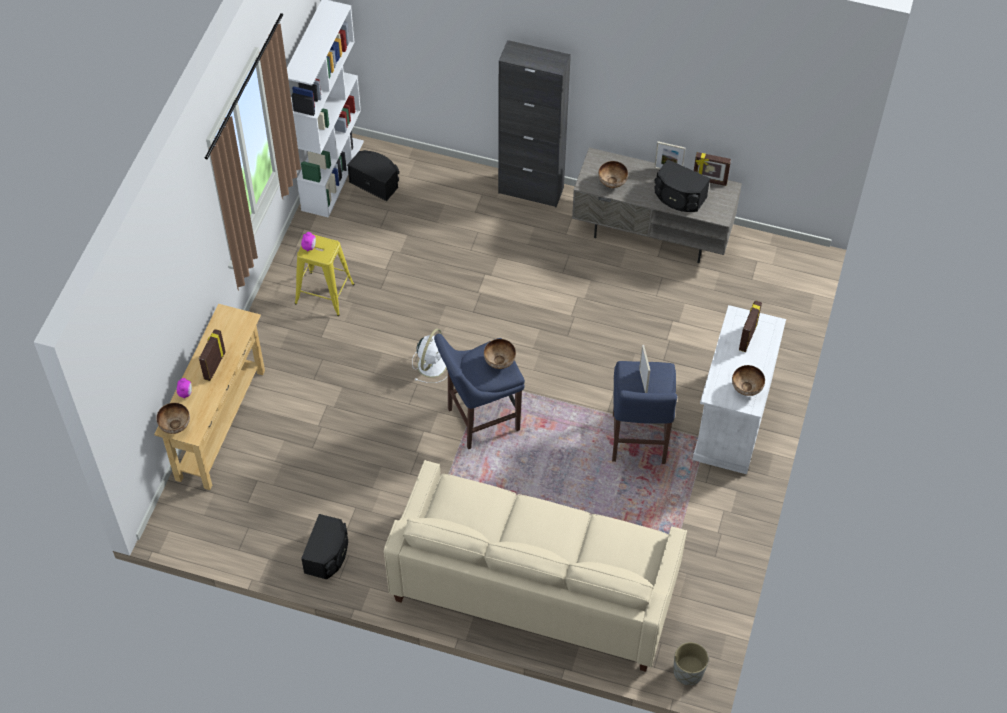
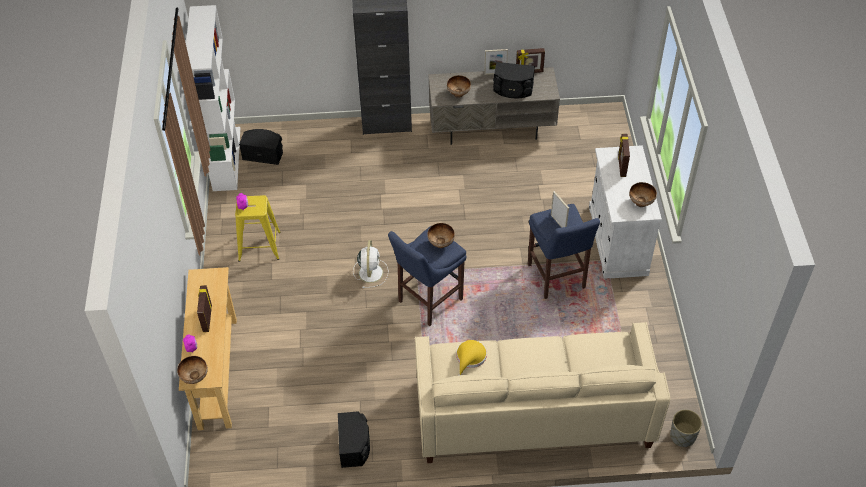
camera: 20 degrees left, 5 degrees down
none -> yellow hat [456,340,487,376]

